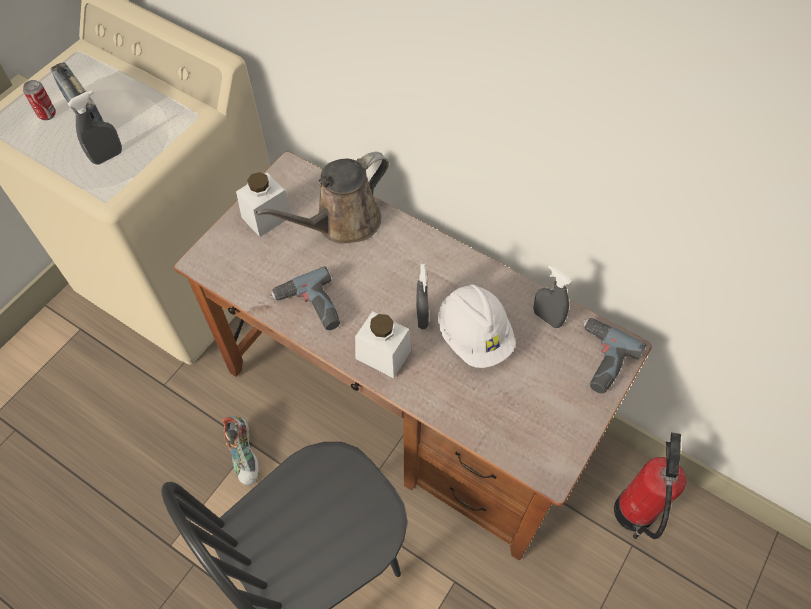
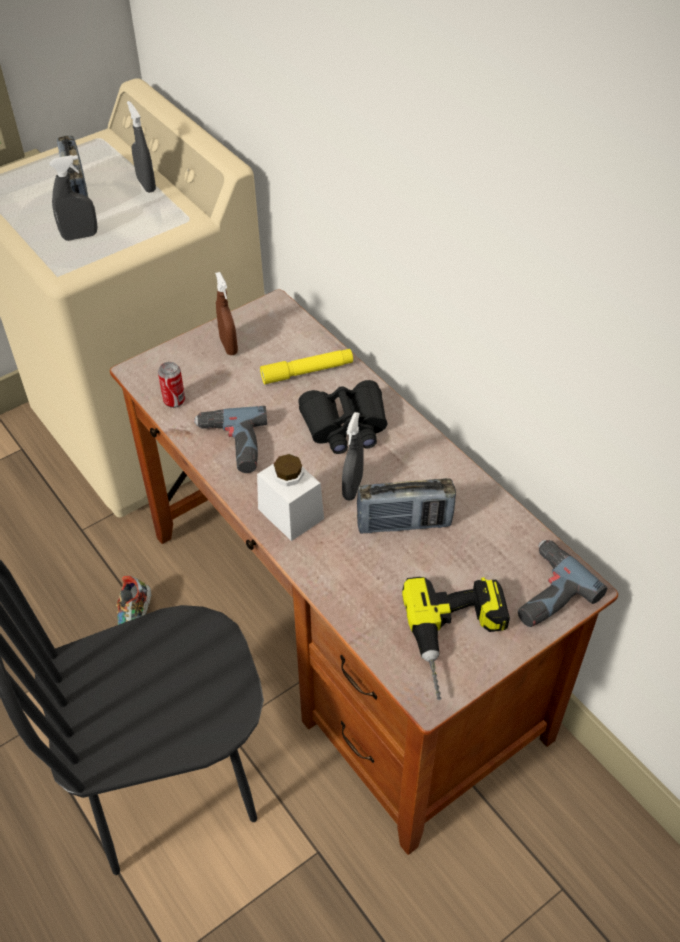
camera: 20 degrees right, 10 degrees down
can [23,80,56,120] -> can moved to [158,362,185,408]
white jar [236,172,292,237] -> brown spray bottle [215,272,238,355]
brown watering can [256,152,389,244] -> yellow flashlight [260,349,353,384]
white hard hat [438,284,516,368] -> radio [357,478,456,533]
grey spray bottle [533,265,572,328] -> grey spray bottle moved to [127,101,156,193]
fire extinguisher [614,432,686,539] -> none
none -> black binoculars [298,380,387,454]
none -> power drill [402,577,510,700]

